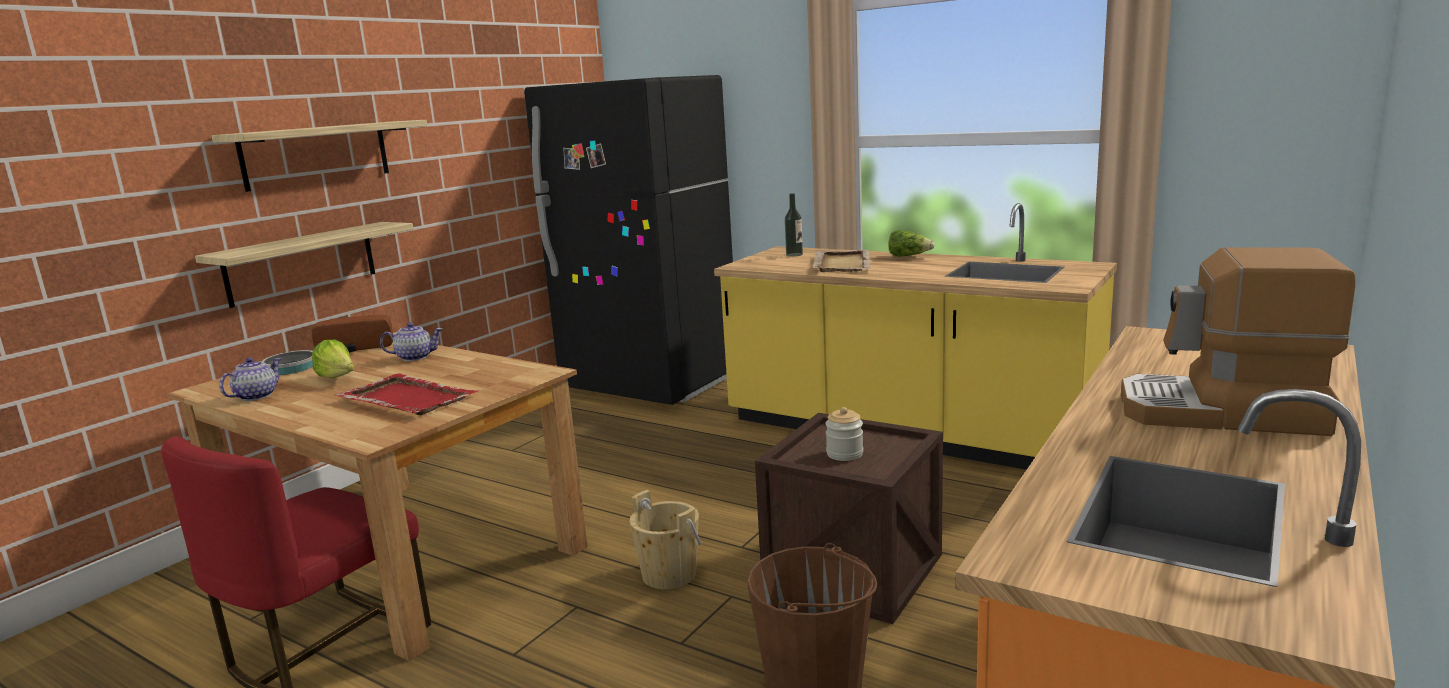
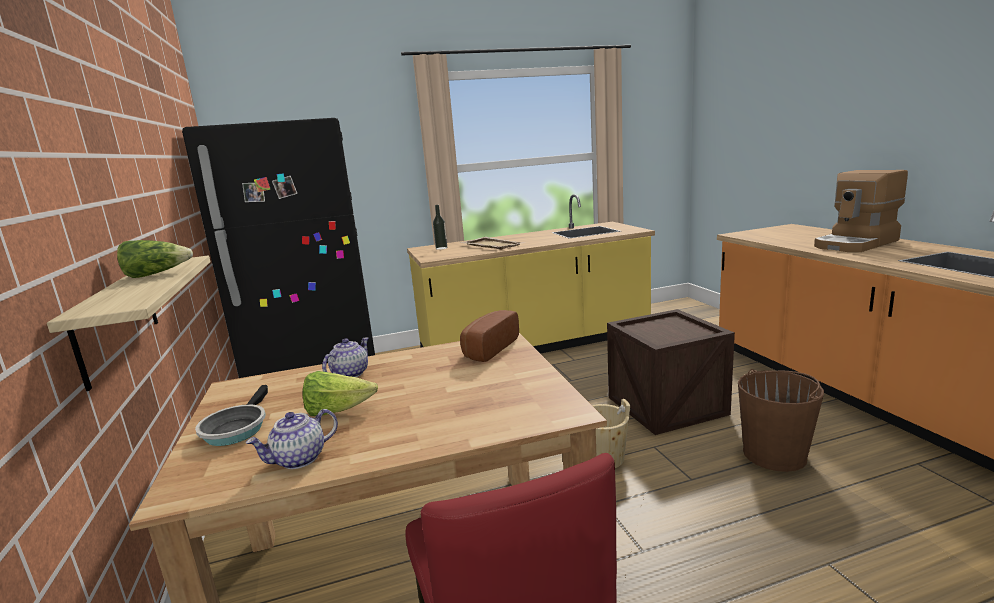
camera: 50 degrees left, 0 degrees up
shelf [212,120,428,192] -> none
teapot [219,358,281,401] -> teapot turned 105 degrees counterclockwise [246,409,338,469]
bread [312,314,393,350] -> bread moved to [460,310,519,362]
red tray [335,373,479,415] -> none
jar [825,407,863,461] -> none
lettuce [888,230,935,257] -> lettuce moved to [117,240,193,278]

